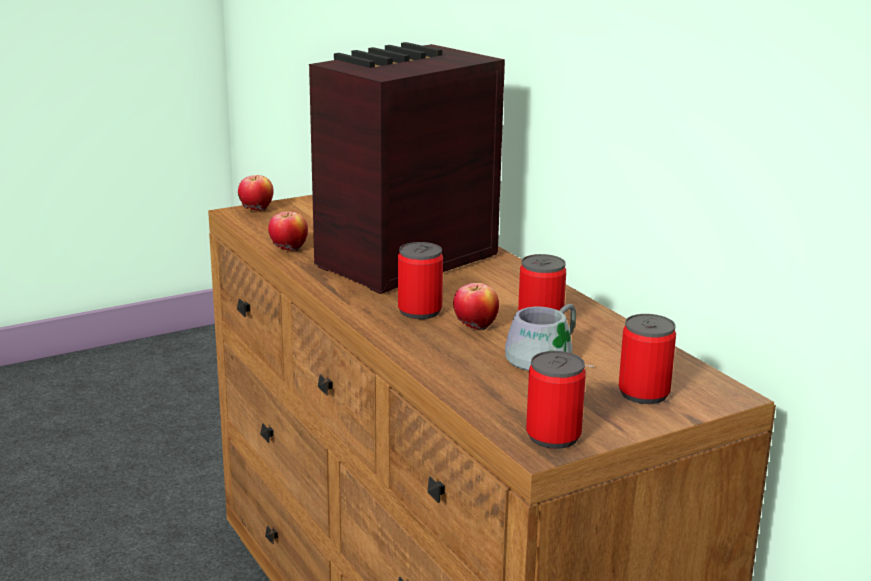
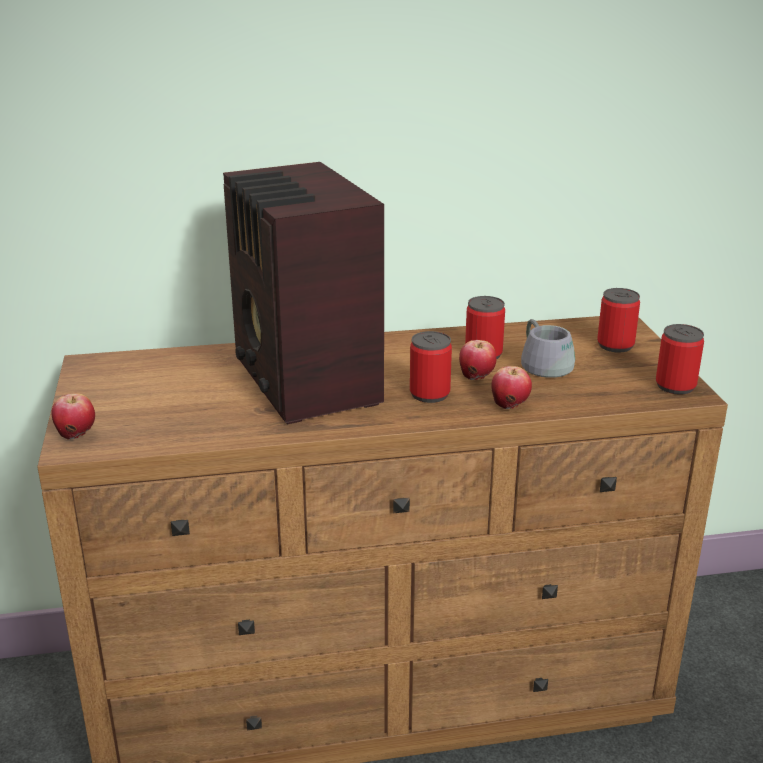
camera: 70 degrees left, 5 degrees up
apple [268,211,308,251] -> apple moved to [491,366,532,409]

